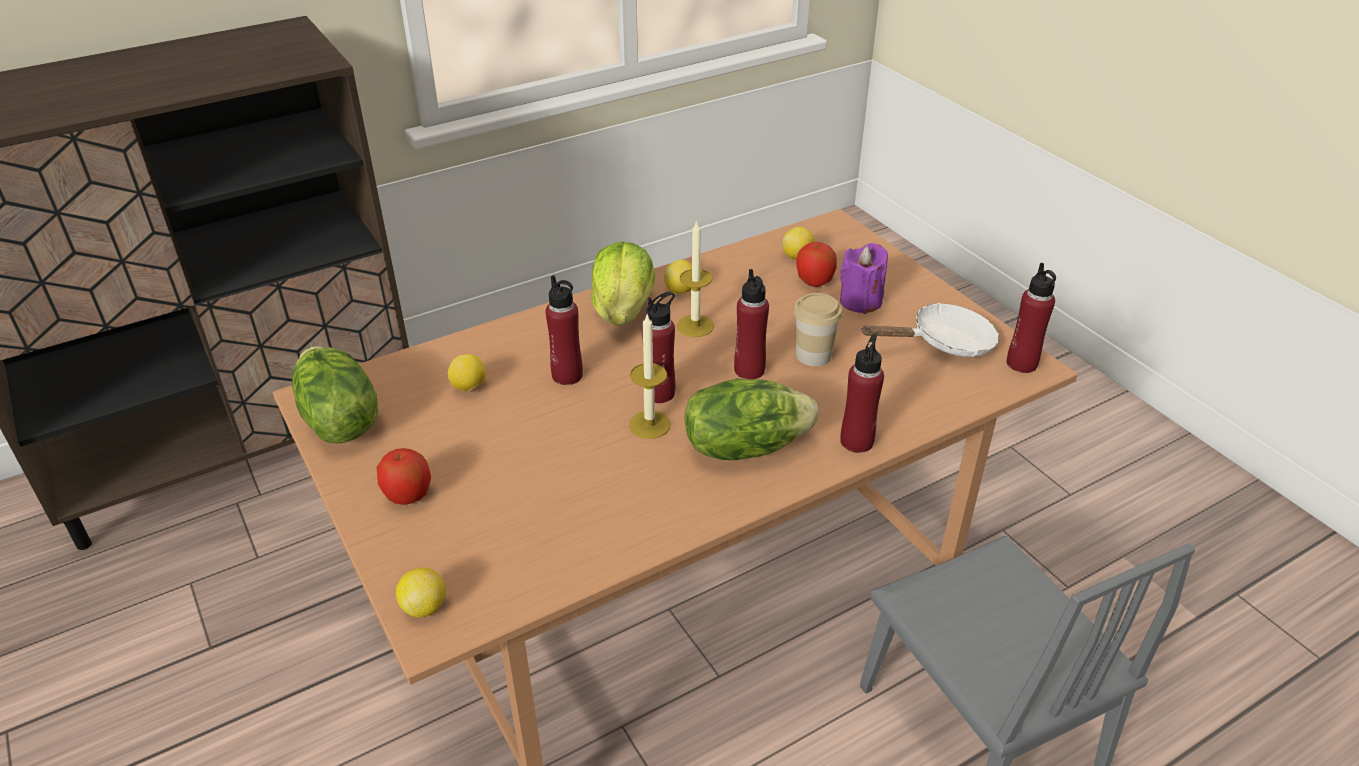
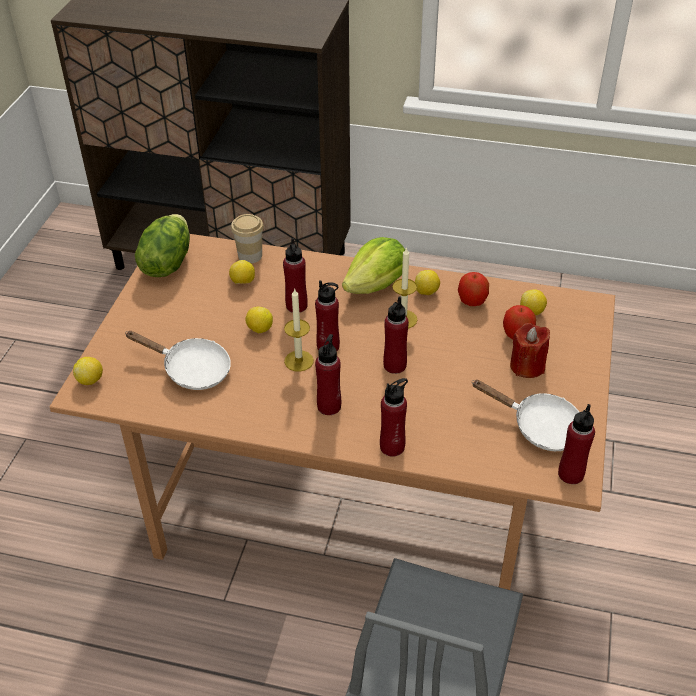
camera: 45 degrees right, 5 degrees up
apple [376,448,431,505] -> apple moved to [458,272,489,306]
lettuce [685,379,818,460] -> red bottle [315,334,341,415]
cup [794,293,842,366] -> cup moved to [231,214,264,263]
purple candle [840,243,888,314] -> red candle [510,323,550,378]
none -> white frying pan [125,331,231,390]
none -> lemon [245,307,273,333]

